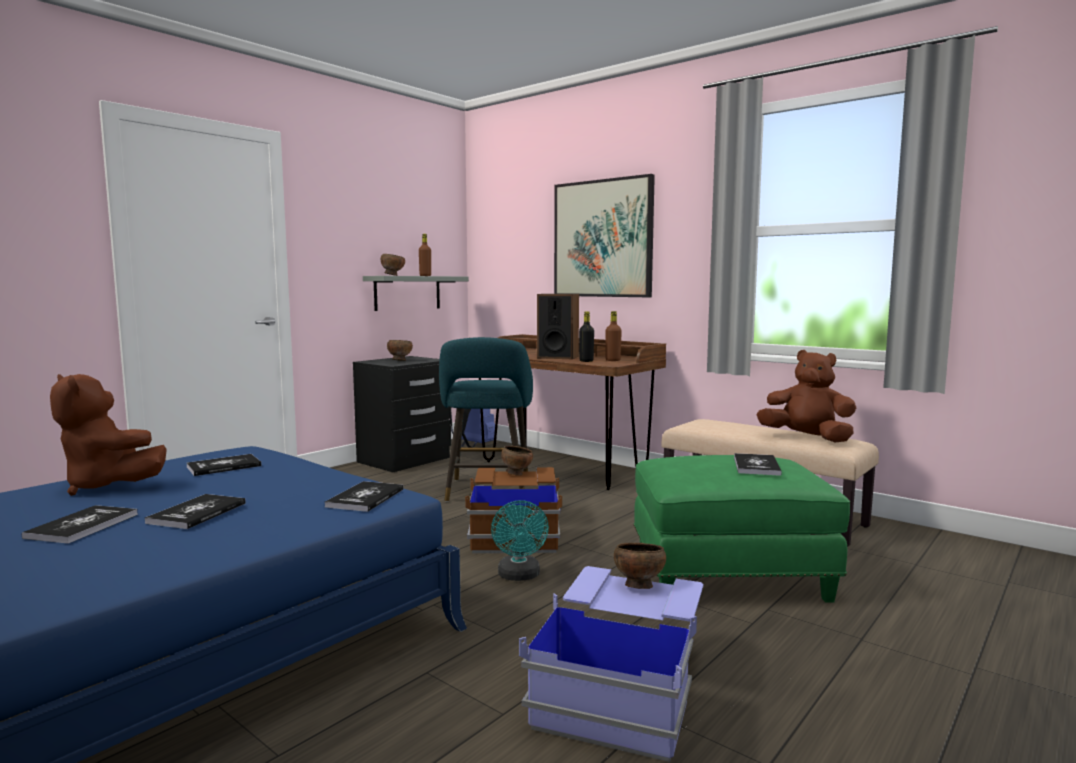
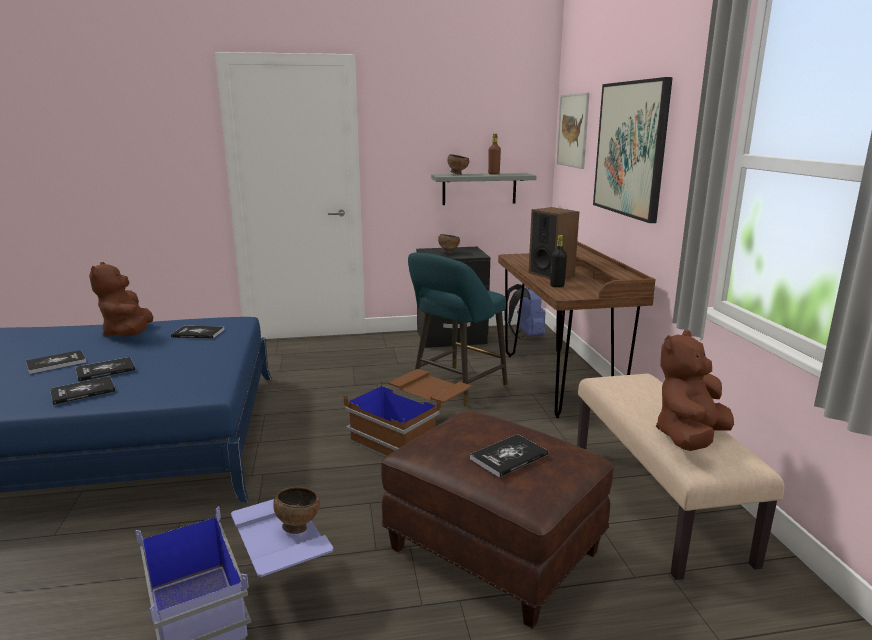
camera: 40 degrees right, 10 degrees up
book [325,481,404,512] -> book moved to [50,376,116,405]
turquoise fan [491,500,549,581] -> none
brown bowl [501,446,533,476] -> none
brown bottle [606,311,622,361] -> none
green ottoman [634,455,850,602] -> brown ottoman [381,411,614,629]
brown plush toy [756,350,856,442] -> brown plush toy turned 120 degrees counterclockwise [656,330,734,451]
none -> picture [556,93,589,169]

